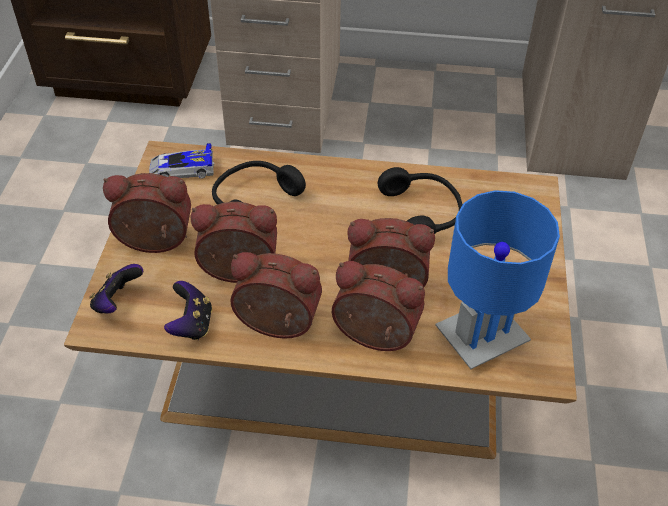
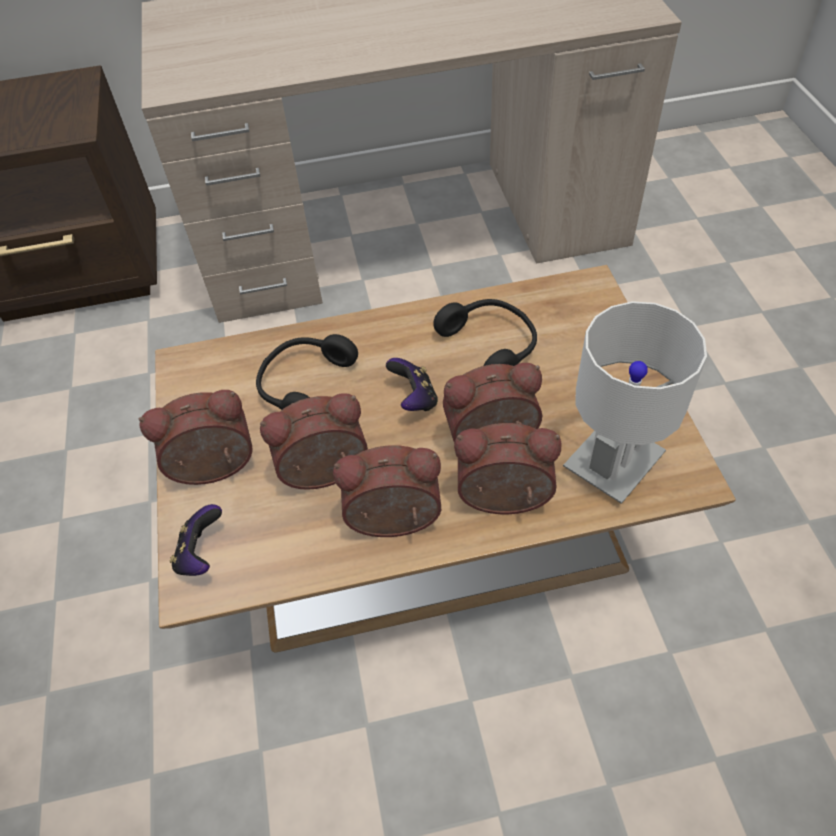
camera: 15 degrees left, 5 degrees up
toy car [149,143,214,179] -> none
game controller [164,281,212,340] -> game controller moved to [386,358,438,411]
blue table lamp [435,190,560,369] -> white table lamp [563,301,707,504]

